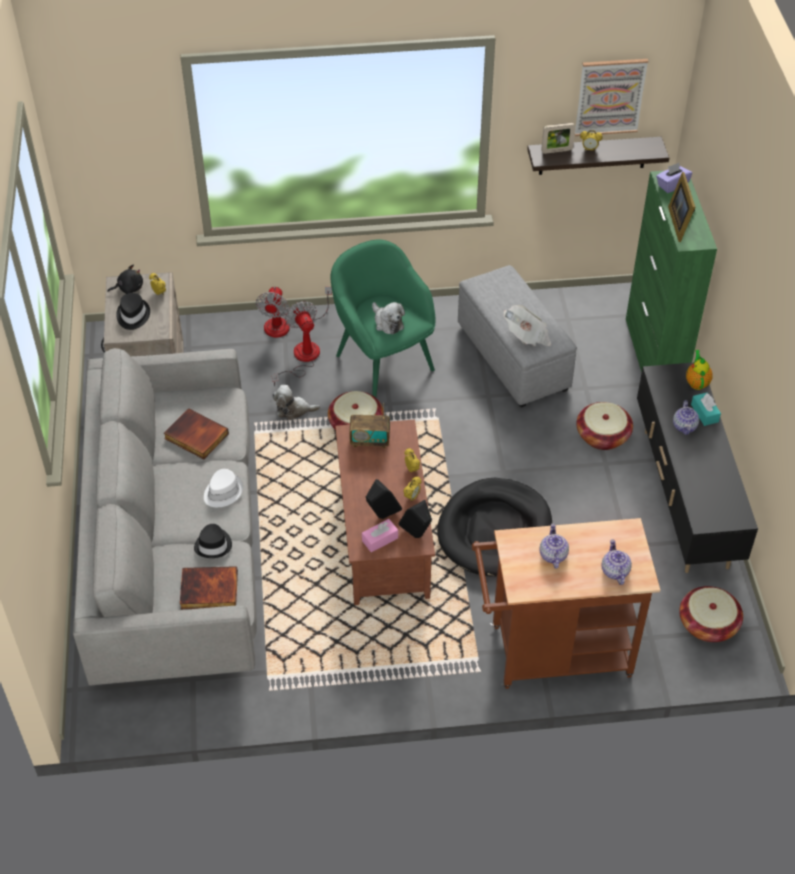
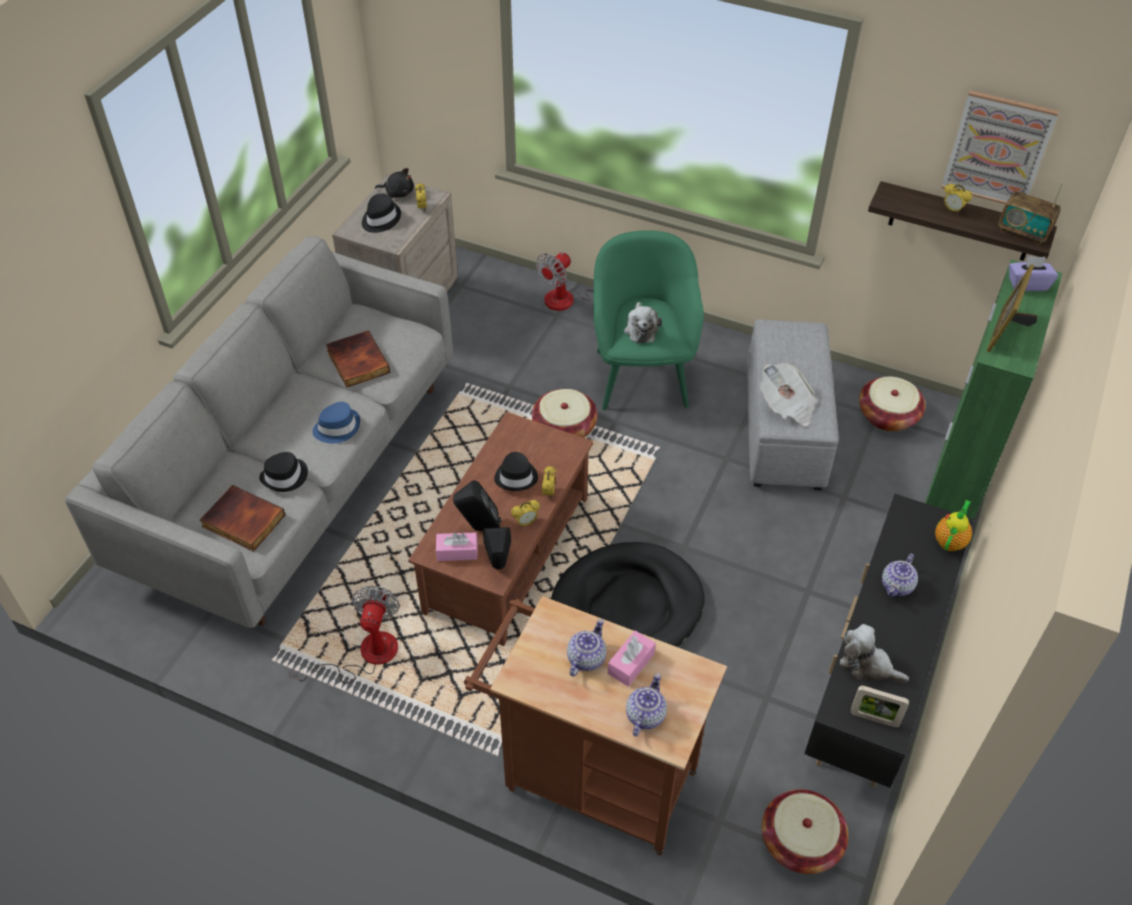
camera: 30 degrees right, 0 degrees up
white hat [204,469,243,507] -> blue hat [312,402,360,443]
fan [272,301,320,387] -> fan moved to [288,586,400,684]
plush toy [273,385,321,420] -> plush toy moved to [840,624,909,682]
radio [349,403,390,448] -> radio moved to [999,182,1063,245]
picture frame [541,123,575,154] -> picture frame moved to [850,686,909,727]
basket [576,402,633,450] -> basket moved to [859,377,926,432]
turquoise tissue box [691,392,721,426] -> none
none -> black hat [494,452,538,491]
none -> pink tissue box [608,631,656,687]

